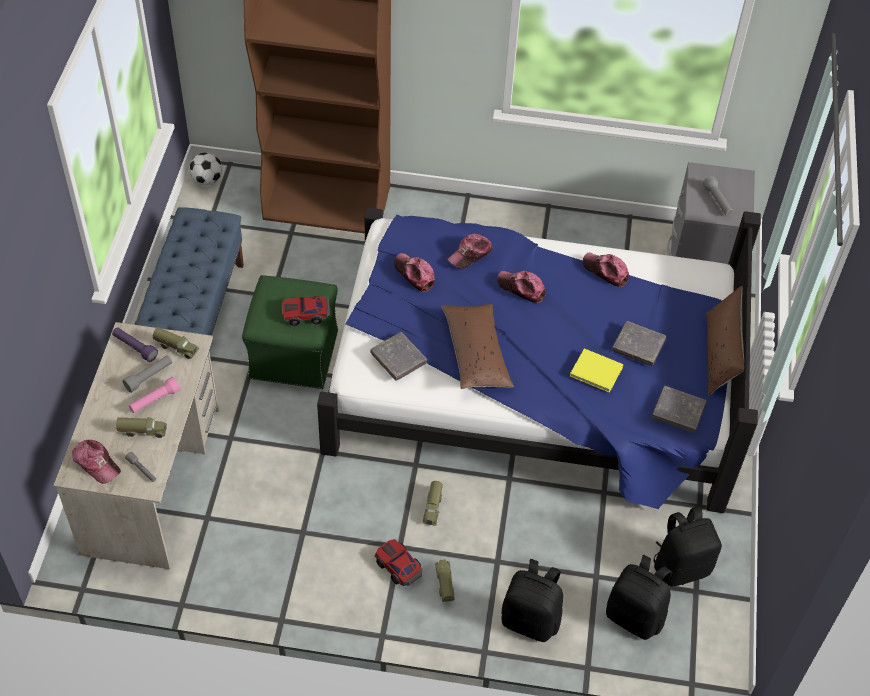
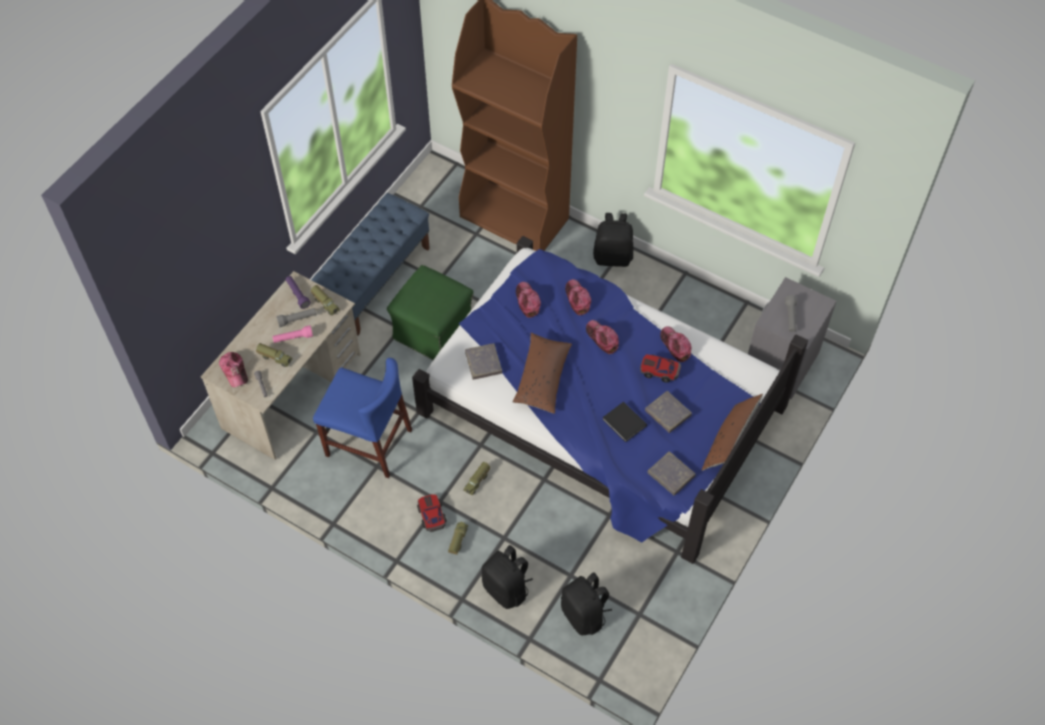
camera: 25 degrees right, 5 degrees up
football [190,152,223,185] -> none
toy car [282,296,330,326] -> toy car moved to [640,354,681,383]
cap [448,234,493,269] -> cap turned 90 degrees clockwise [565,279,591,315]
yellow book [570,348,624,393] -> black book [602,402,647,442]
black backpack [653,506,722,587] -> black backpack moved to [593,213,633,267]
none -> blue chair [313,358,412,478]

